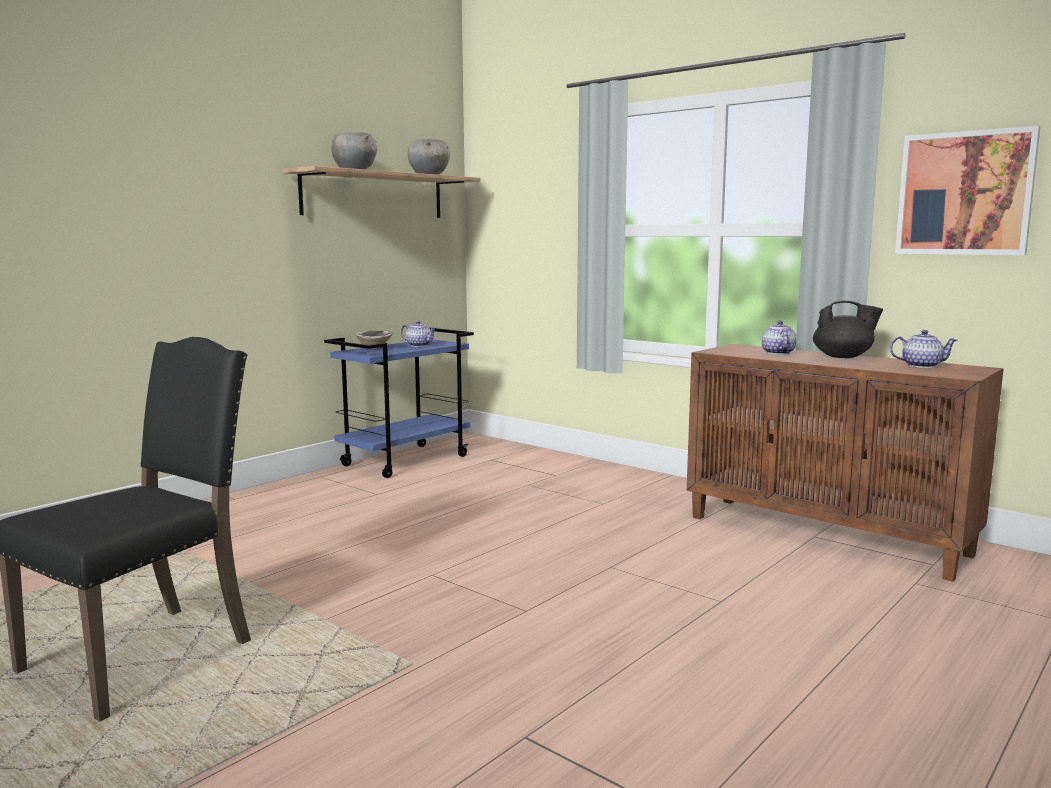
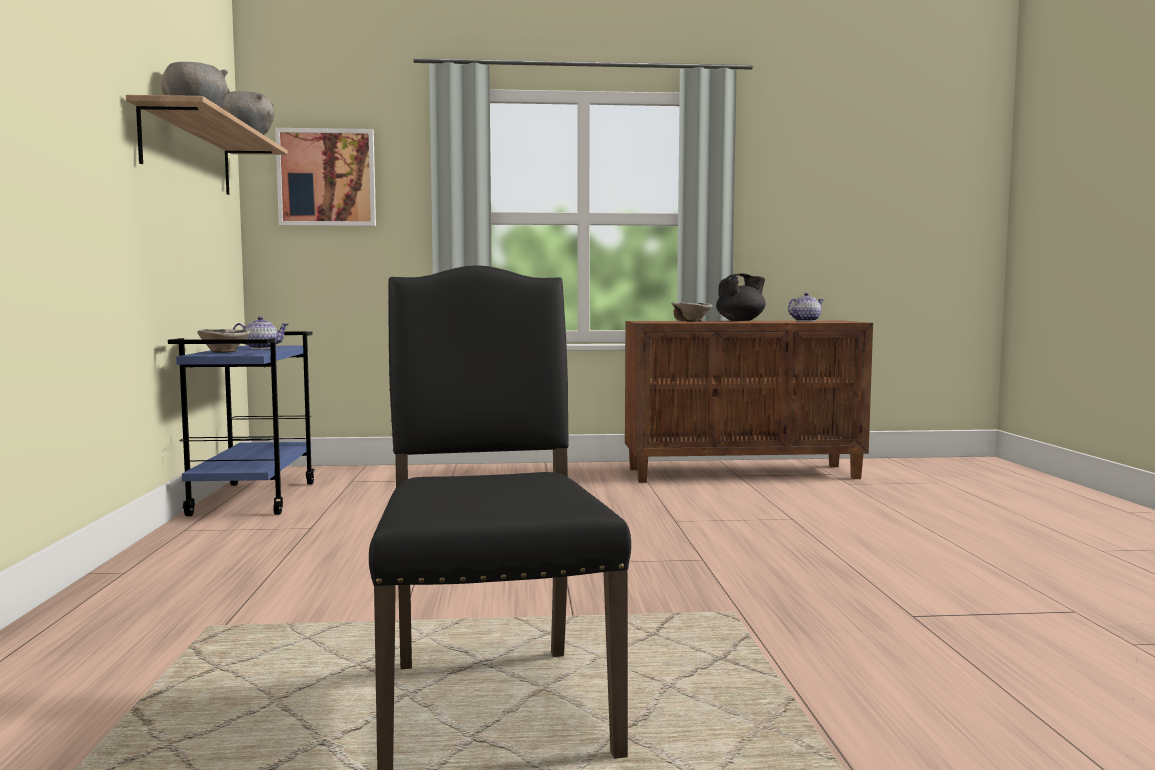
camera: 45 degrees left, 5 degrees down
teapot [762,320,797,355] -> bowl [672,302,713,322]
picture [895,126,1040,255] -> picture moved to [275,128,376,226]

